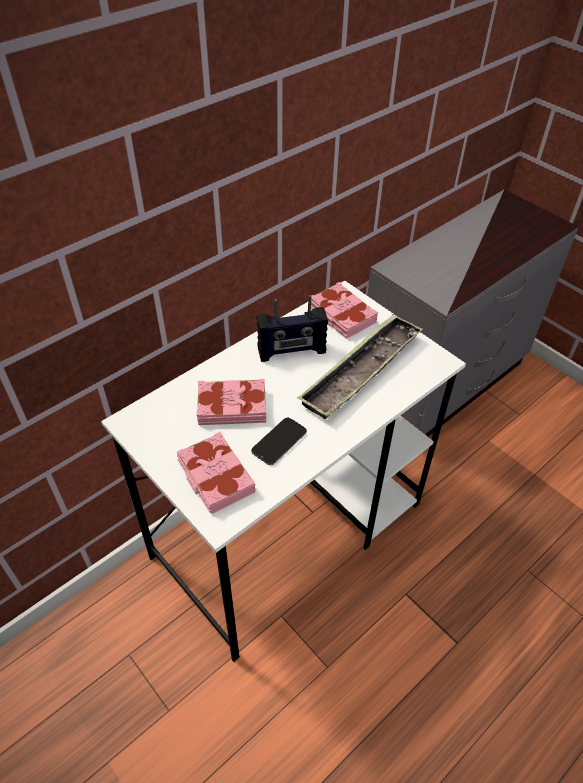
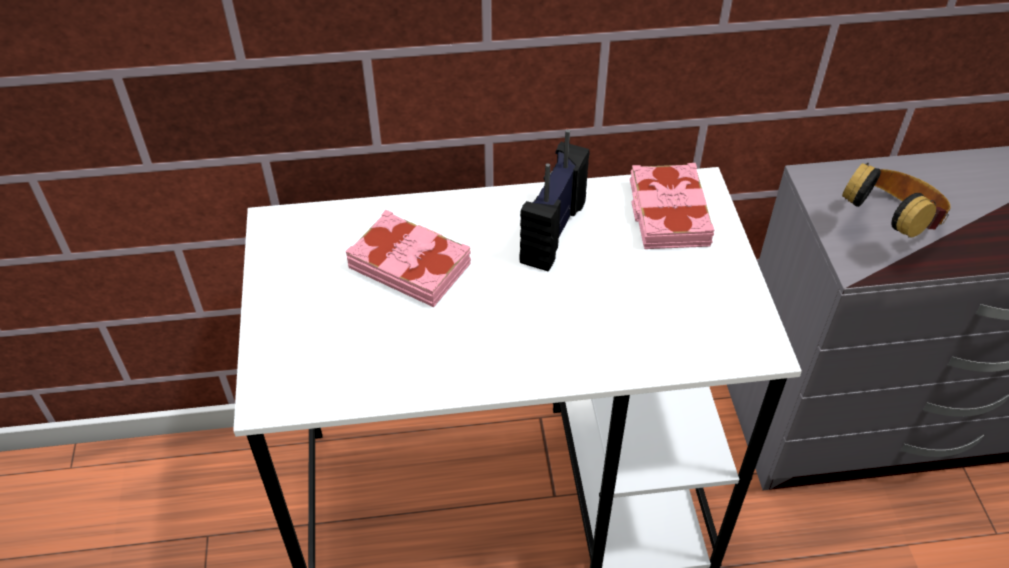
camera: 35 degrees right, 0 degrees up
pink book [177,432,256,514] -> none
phone [251,417,307,465] -> none
radio [257,295,328,362] -> radio turned 90 degrees clockwise [520,130,589,271]
tray [297,314,423,419] -> none
none -> headphones [842,163,951,238]

